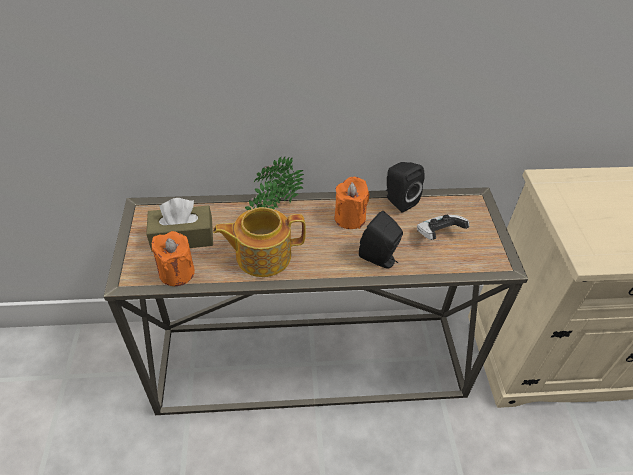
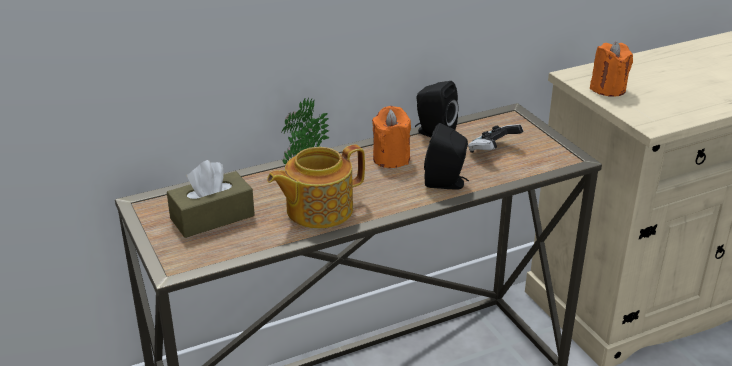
camera: 20 degrees left, 15 degrees down
orange candle [152,231,195,286] -> orange candle moved to [590,42,633,97]

